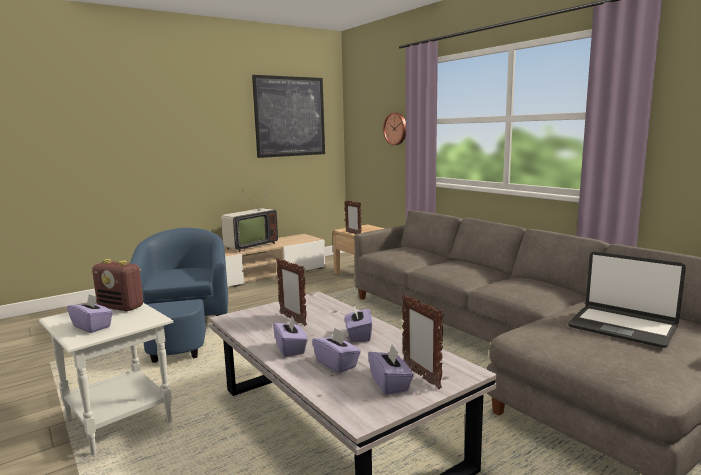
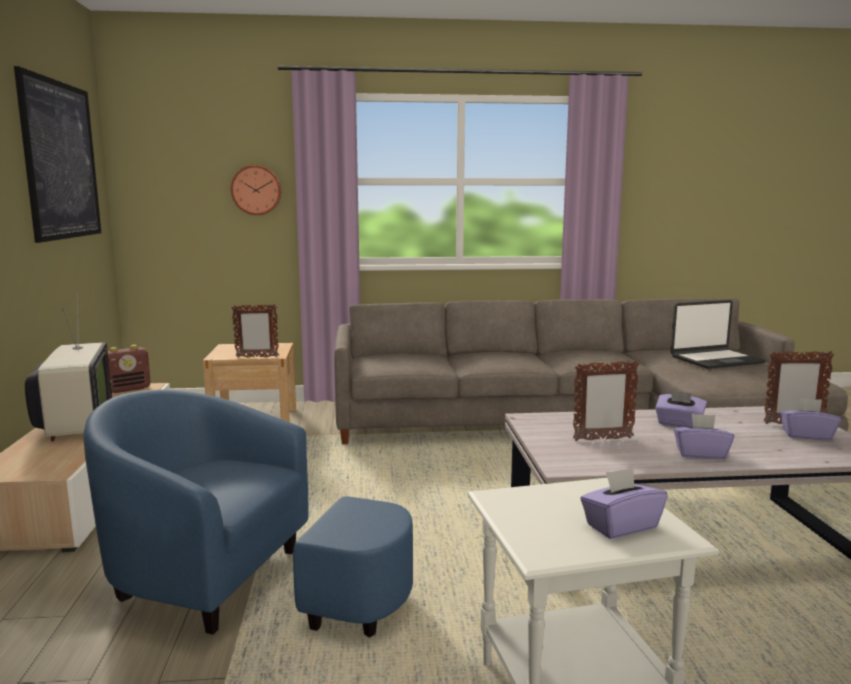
camera: 60 degrees left, 0 degrees up
radio [92,259,143,311] -> radio moved to [108,345,151,393]
purple tissue box [312,328,361,373] -> none

